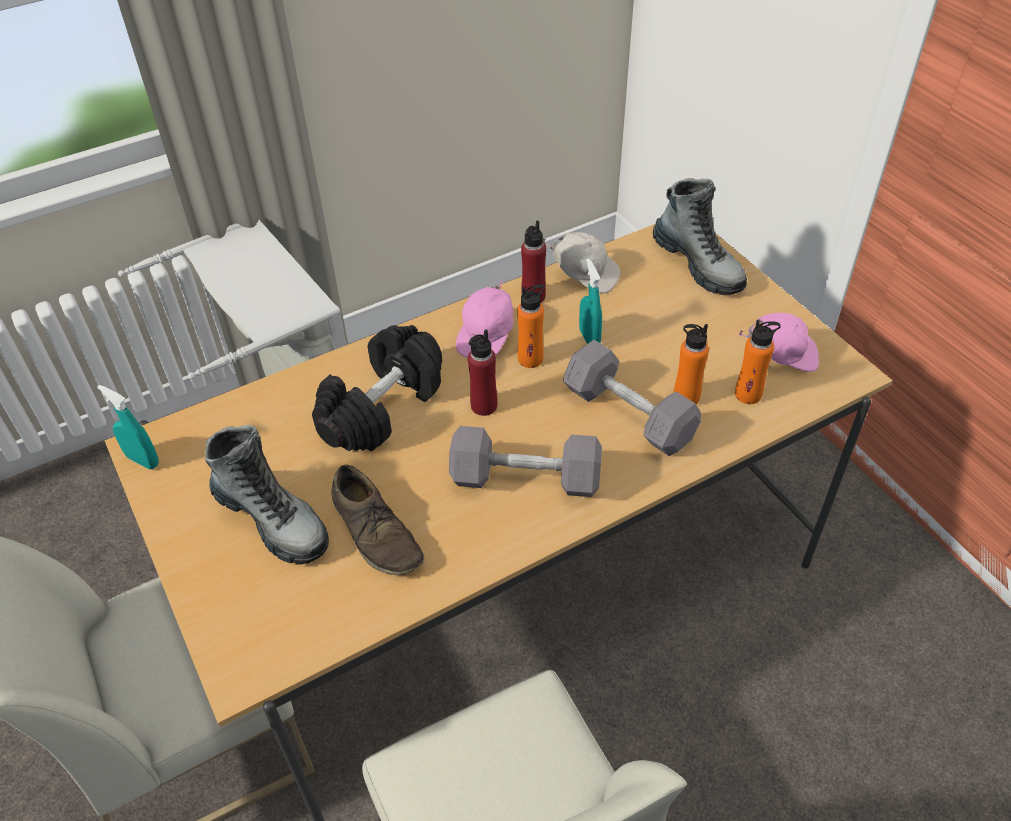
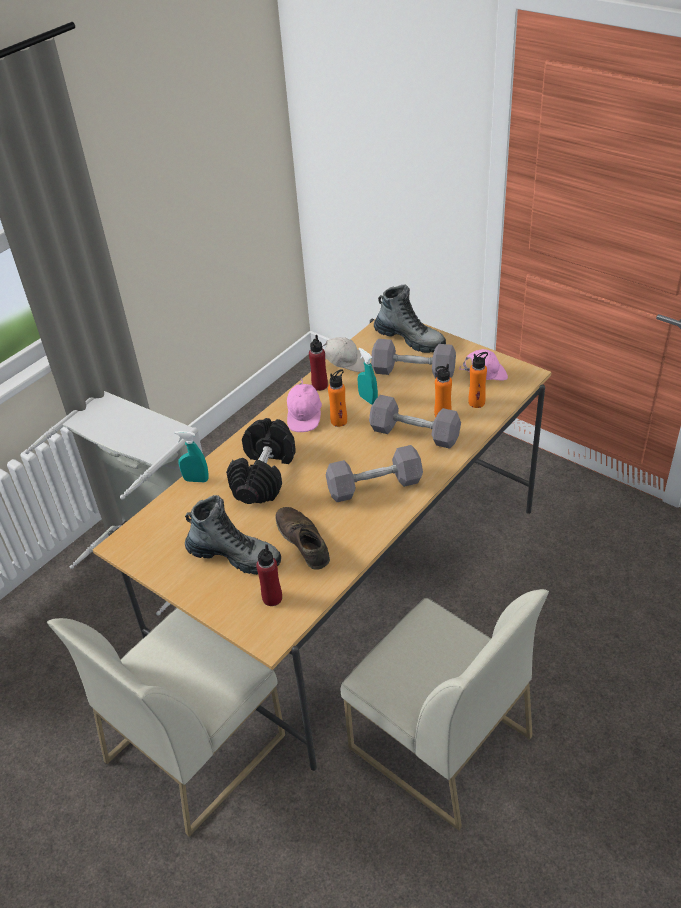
camera: 20 degrees left, 5 degrees down
turquoise spray bottle [97,385,159,469] -> turquoise spray bottle moved to [175,431,208,482]
brown shoe [331,465,424,575] -> brown shoe turned 150 degrees counterclockwise [276,507,330,570]
red bottle [468,329,498,416] -> red bottle moved to [256,544,282,606]
none -> grey dumbbell [371,339,456,379]

